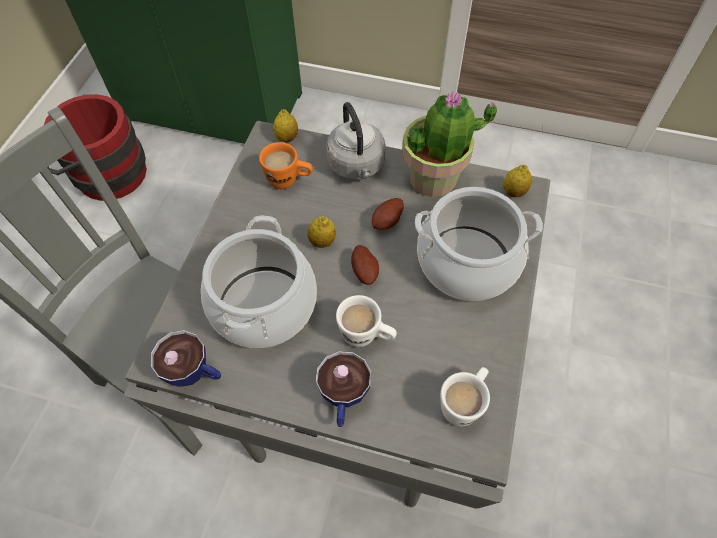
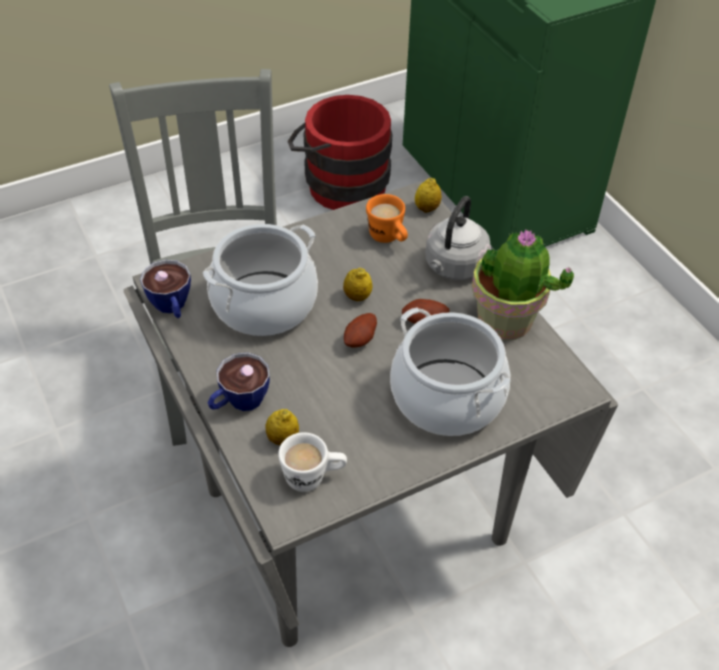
camera: 45 degrees right, 10 degrees down
white mug [336,295,397,347] -> none
lemon [503,165,532,197] -> lemon moved to [266,409,299,445]

